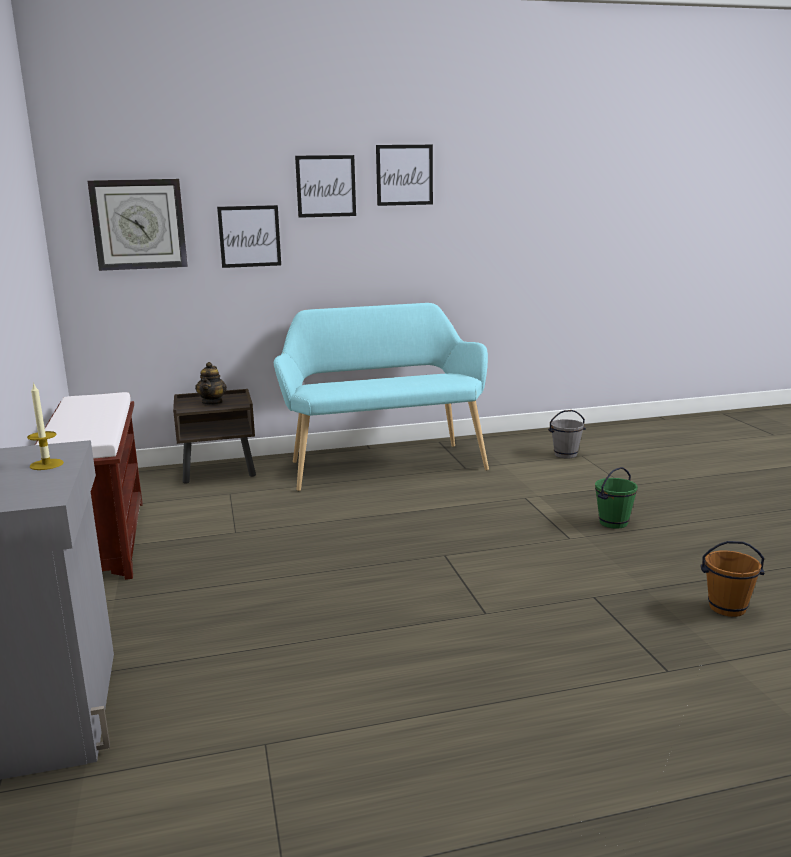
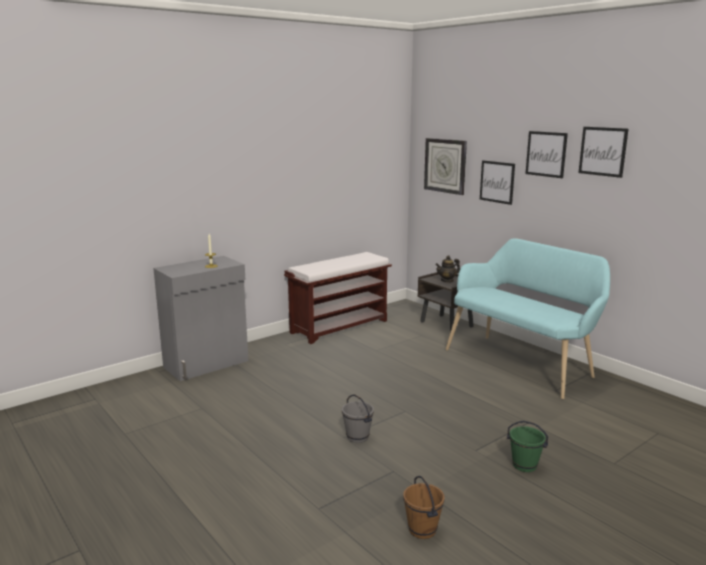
camera: 65 degrees right, 0 degrees up
grey bucket [548,410,586,458] -> grey bucket moved to [342,395,374,443]

